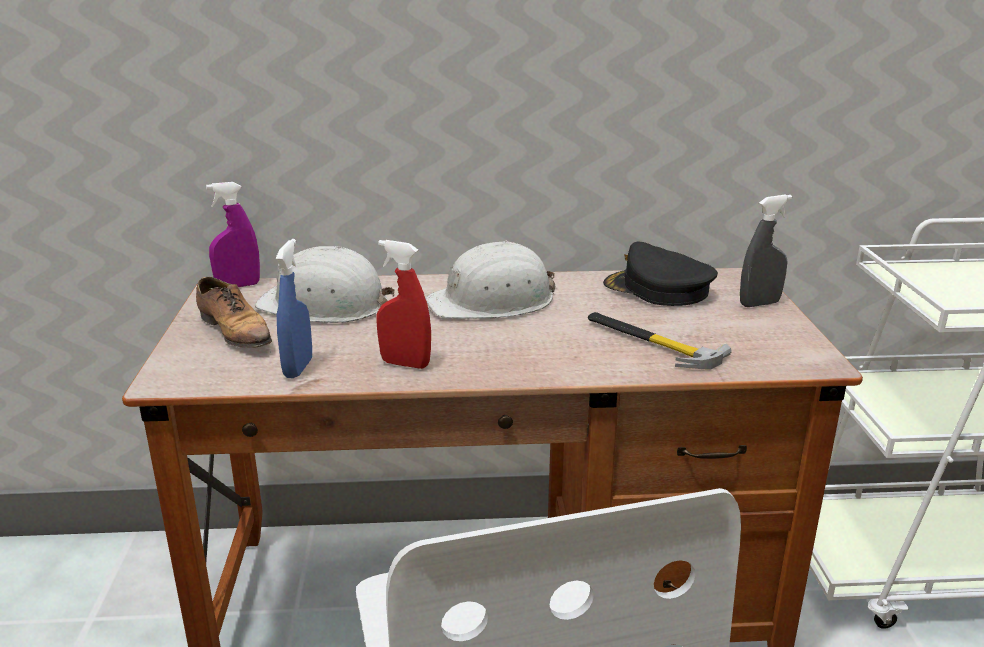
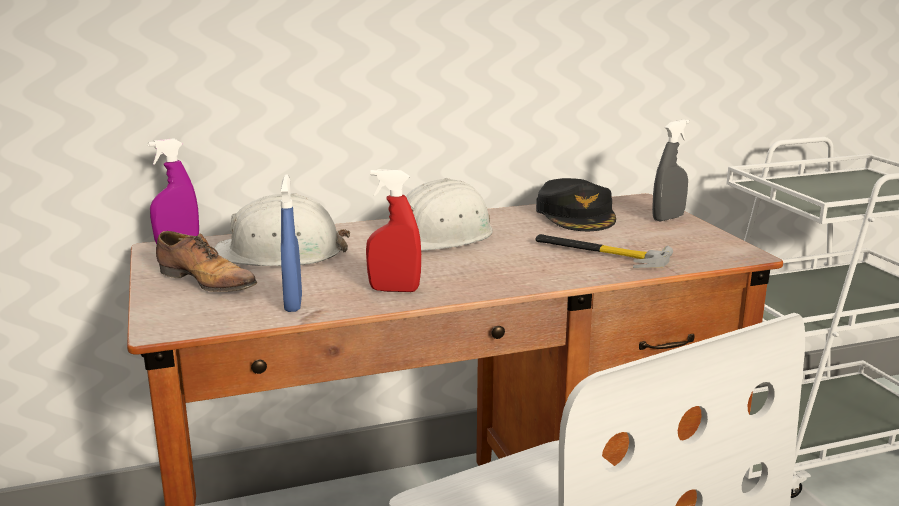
camera: 15 degrees left, 5 degrees down
black cap [603,241,718,306] -> black cap turned 120 degrees counterclockwise [536,178,616,231]

